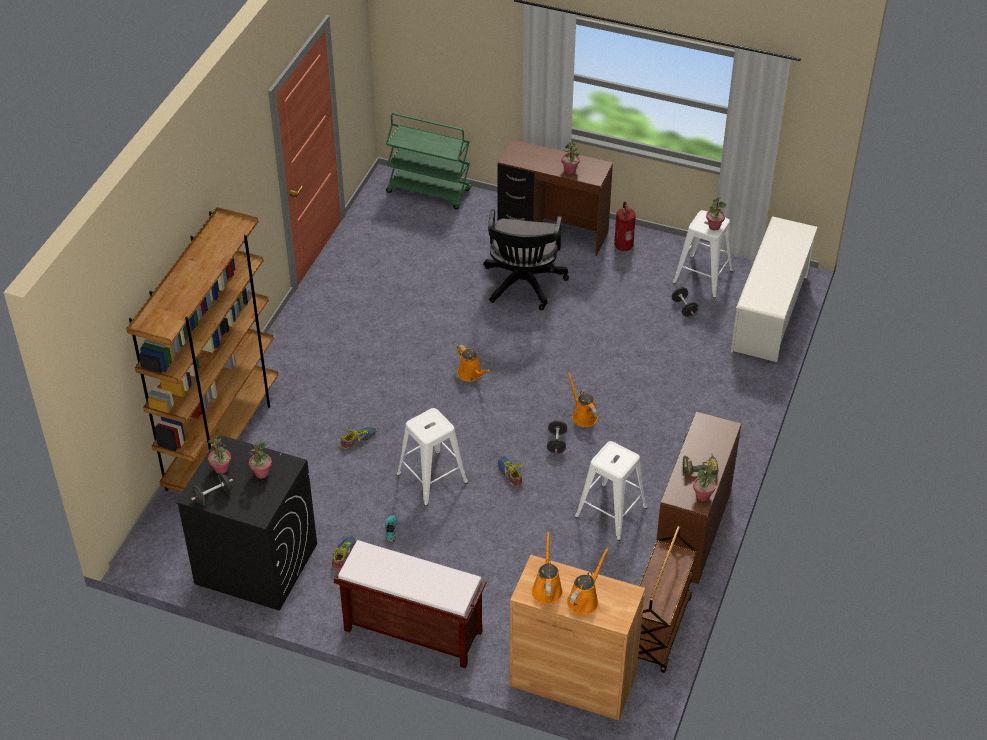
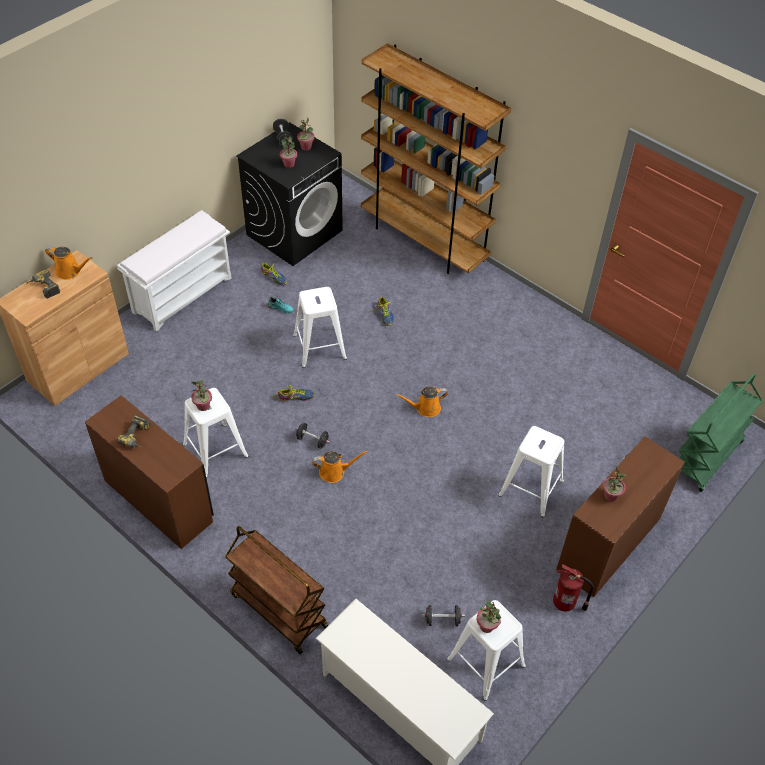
camera: 110 degrees right, 5 degrees up
brown bench [334,540,487,668] -> white bench [117,210,231,332]
black office chair [483,209,569,310] -> white stool [498,426,564,517]
orange watering can [567,548,609,615] -> power drill [27,269,60,298]
brown cart [638,525,697,673] -> brown cart moved to [225,526,328,654]
potted plant [693,466,716,501] -> potted plant moved to [191,380,212,411]

